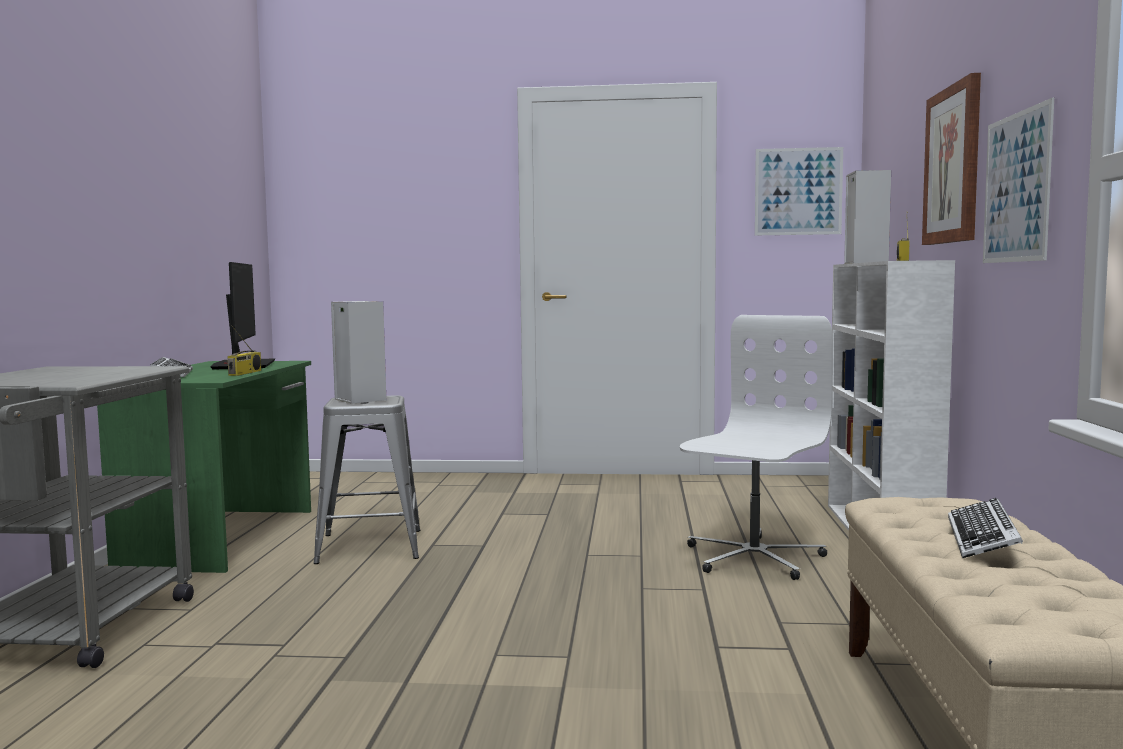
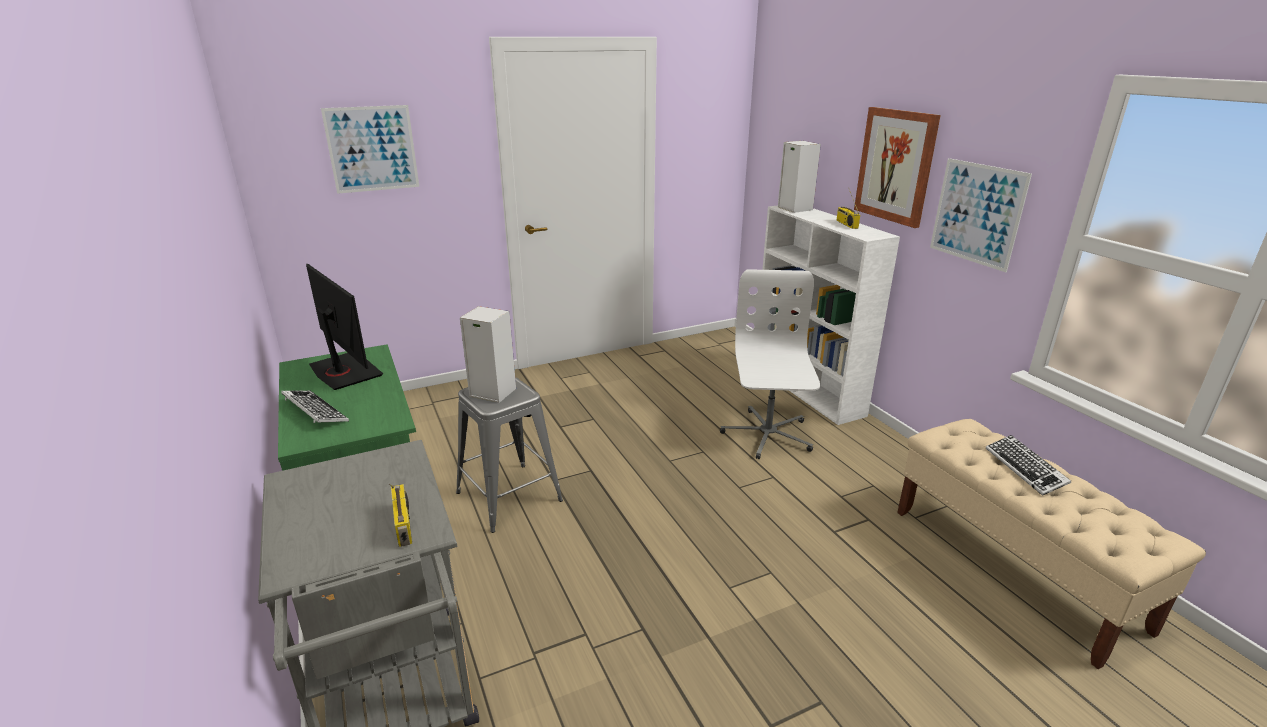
camera: 30 degrees left, 20 degrees up
radio [227,325,261,376] -> radio moved to [389,484,412,547]
picture [755,147,843,235] -> picture moved to [321,105,419,194]

